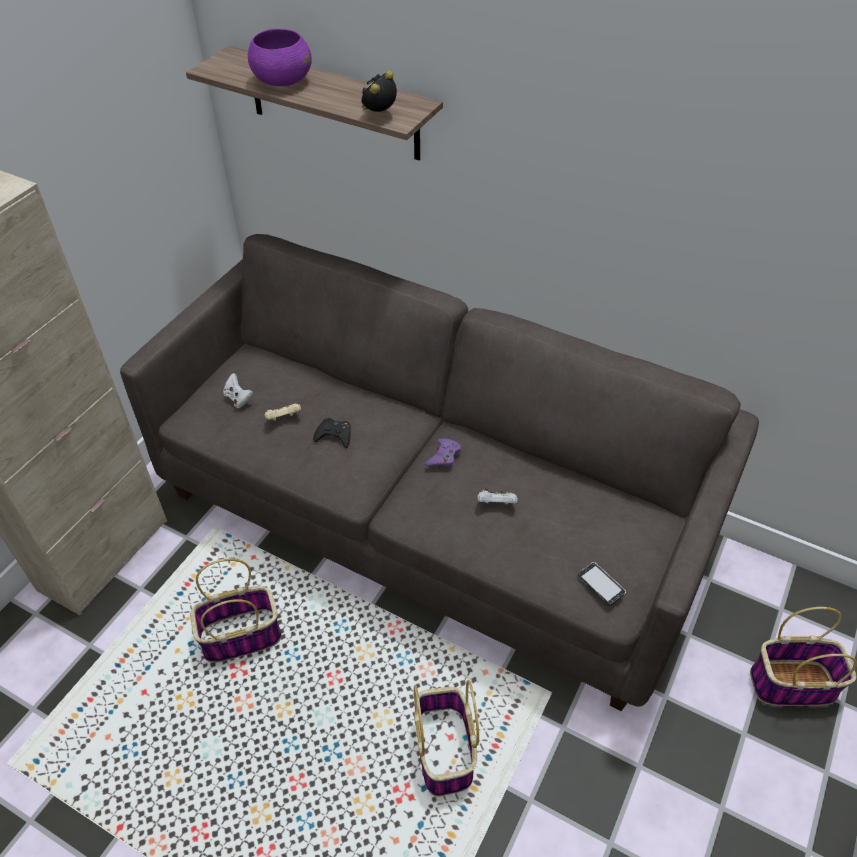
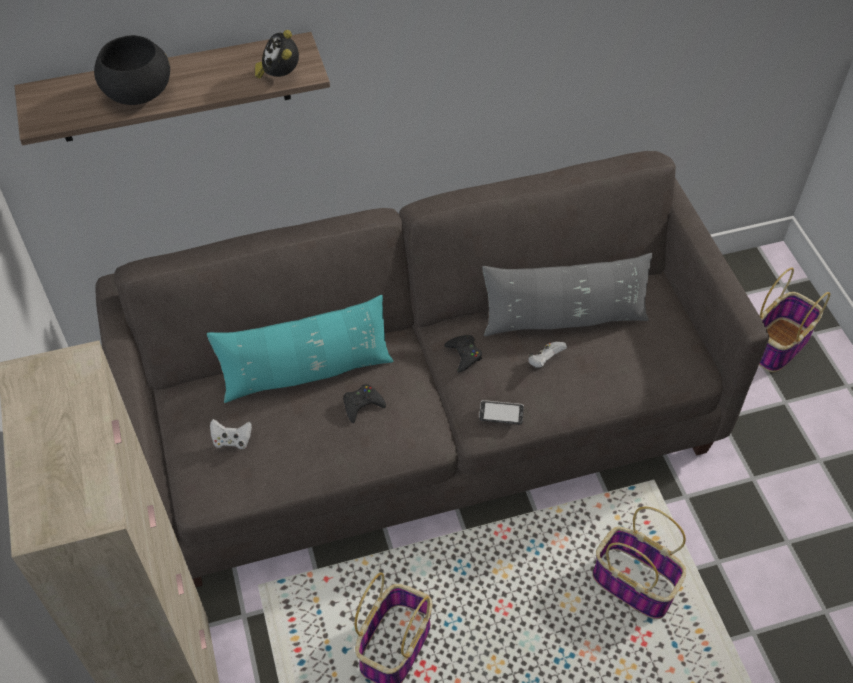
camera: 45 degrees left, 5 degrees up
purple bowl [248,29,312,86] -> black bowl [94,35,170,105]
beige game controller [265,404,301,421] -> none
purple game controller [425,438,461,468] -> black game controller [444,335,482,372]
phone [578,562,626,605] -> phone moved to [479,400,524,424]
none -> turquoise pillow [207,295,393,403]
none -> grey pillow [482,253,652,336]

